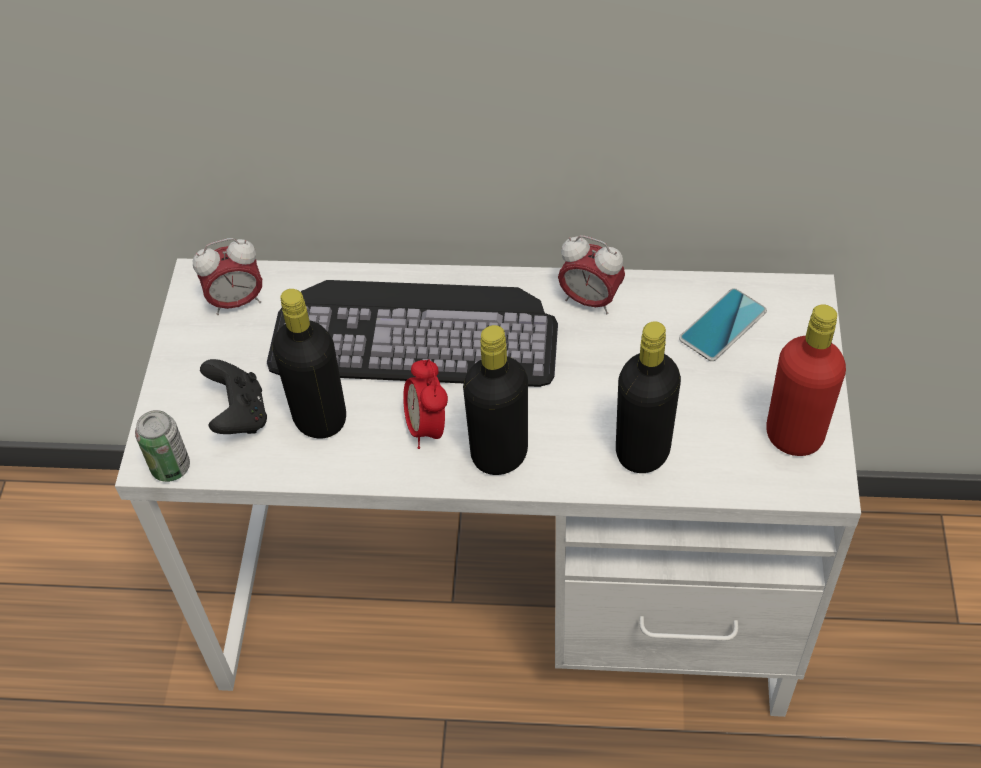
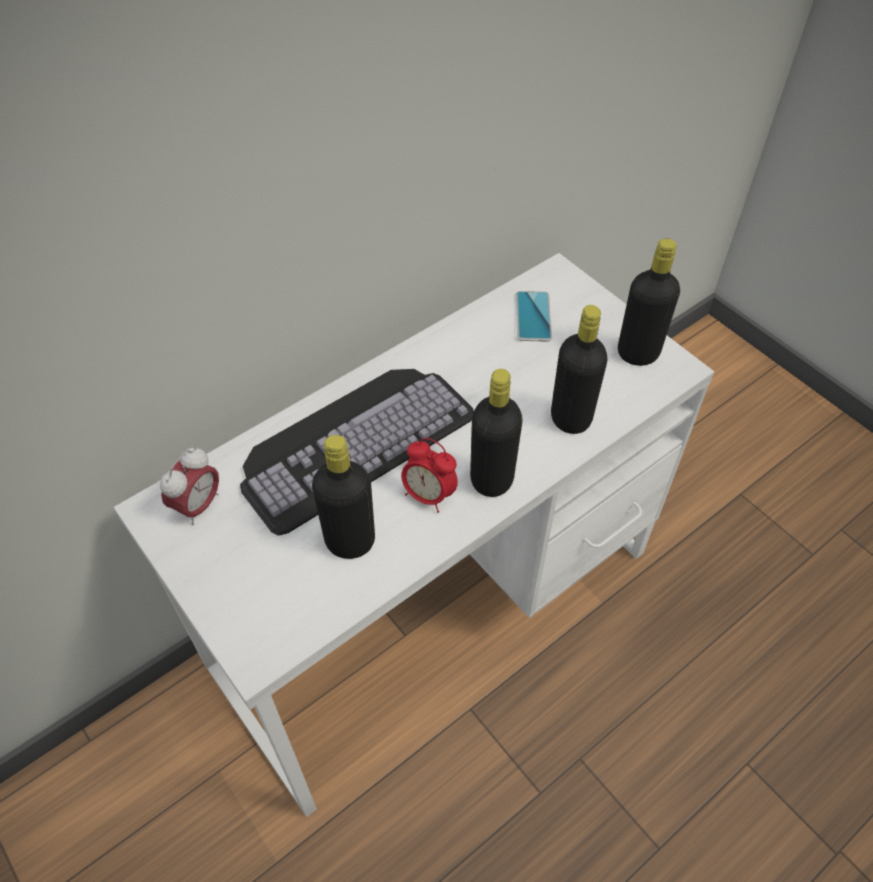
camera: 45 degrees left, 0 degrees up
can [135,410,190,482] -> none
black game controller [200,359,267,434] -> none
alarm clock [558,235,625,314] -> none
red bottle [766,304,846,456] -> black bottle [618,239,680,366]

